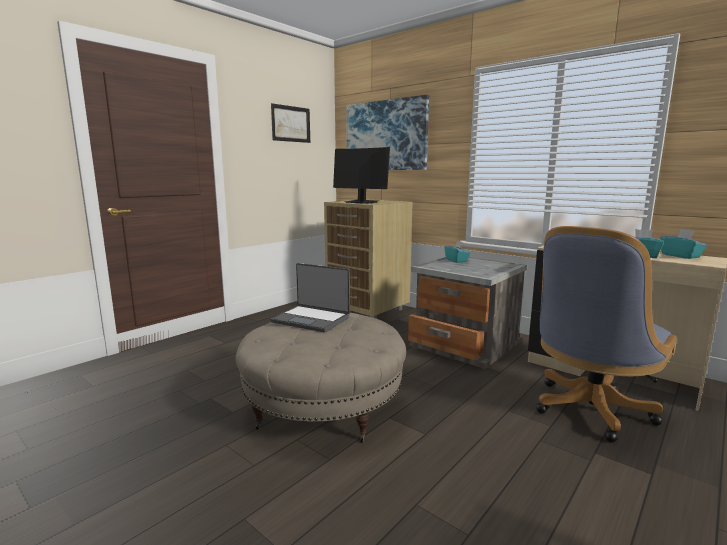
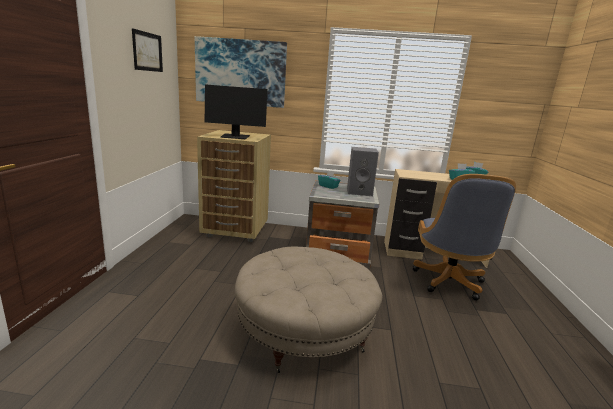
camera: 35 degrees left, 5 degrees up
laptop [270,263,350,332] -> none
none -> grey speaker [347,147,379,196]

